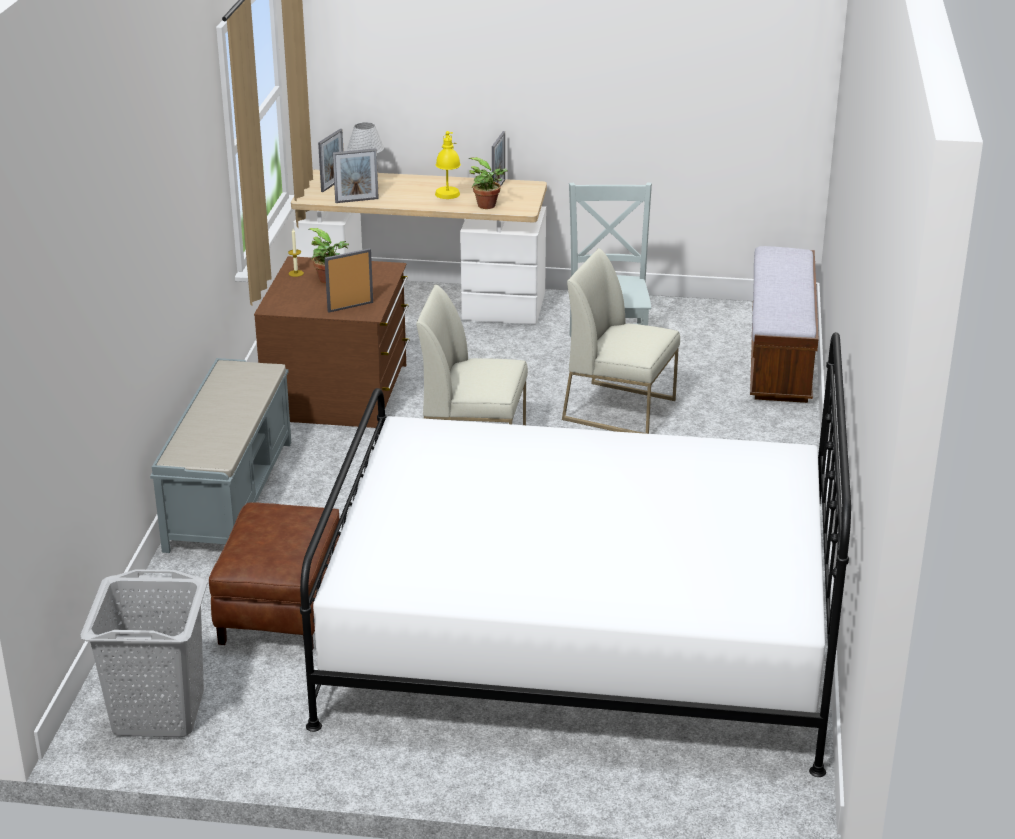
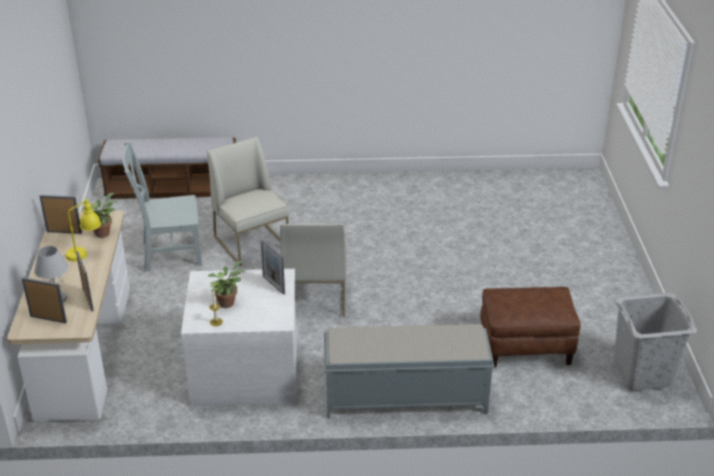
camera: 100 degrees left, 5 degrees up
brown dresser [254,256,410,428] -> white dresser [181,269,297,406]
white bed [300,332,851,777] -> none
white chair [562,248,680,434] -> white chair turned 135 degrees clockwise [207,137,289,266]

